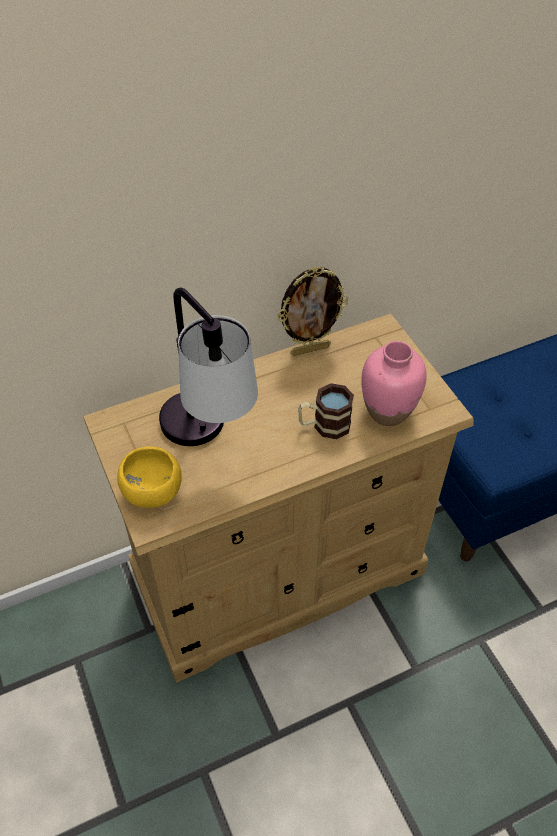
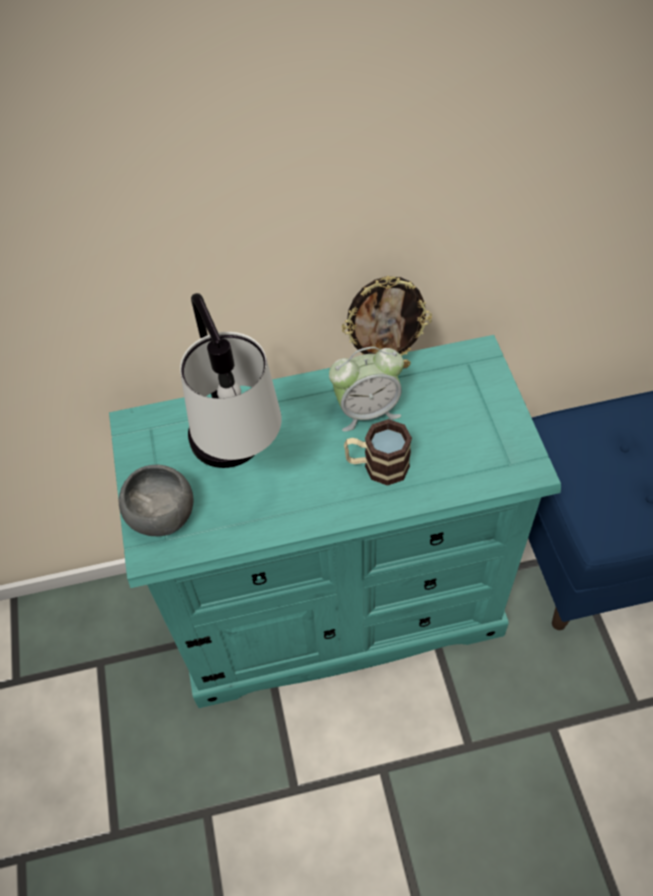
camera: 15 degrees right, 5 degrees up
beige dresser [83,314,474,683] -> turquoise dresser [109,335,561,708]
yellow bowl [117,446,182,508] -> grey bowl [119,465,194,536]
pink vase [361,341,426,426] -> none
none -> alarm clock [329,347,404,432]

